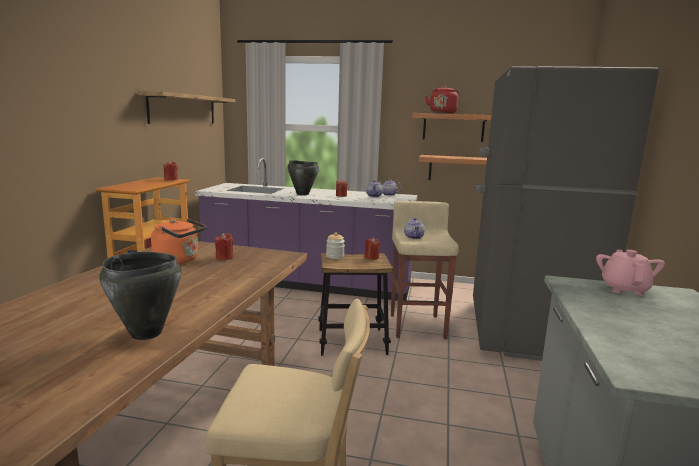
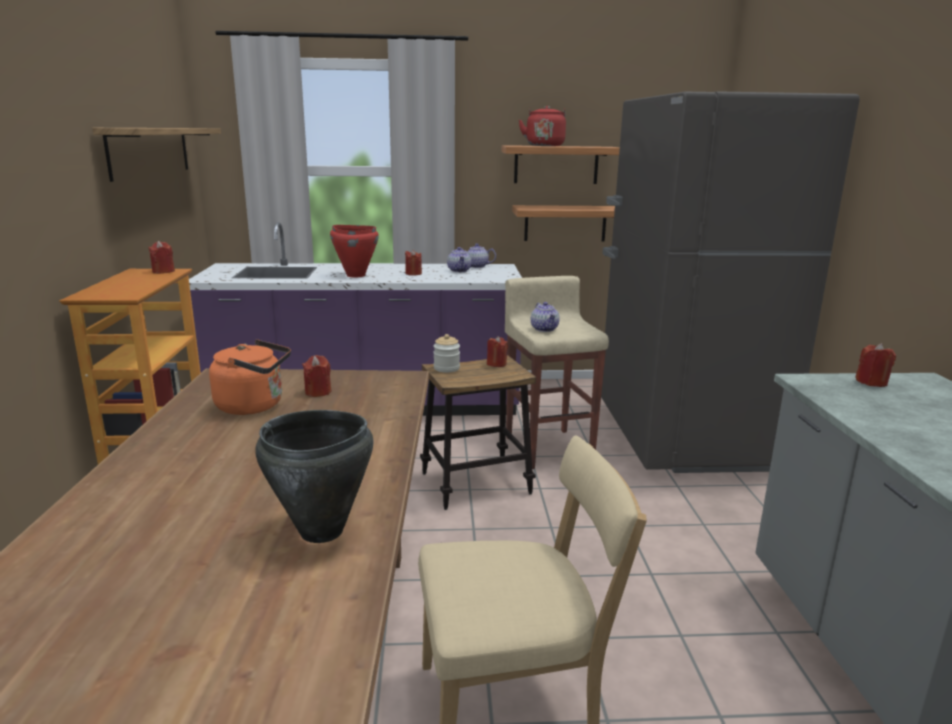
camera: 15 degrees left, 5 degrees up
black cooking pot [287,160,319,195] -> red cooking pot [330,225,379,278]
pink teapot [596,250,665,296] -> red candle [855,343,896,387]

